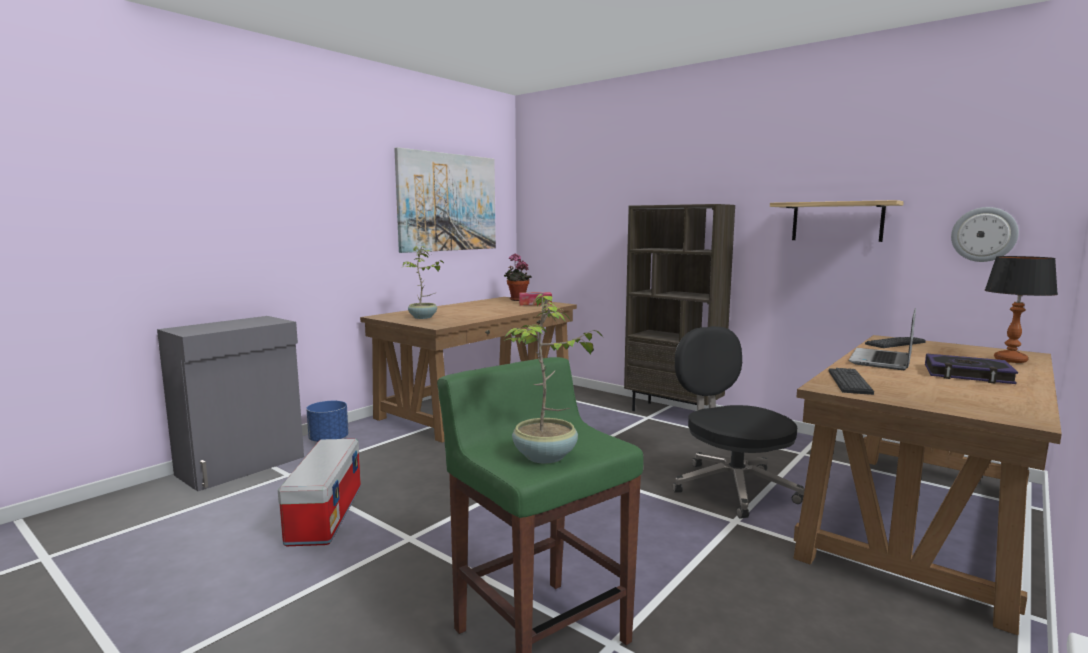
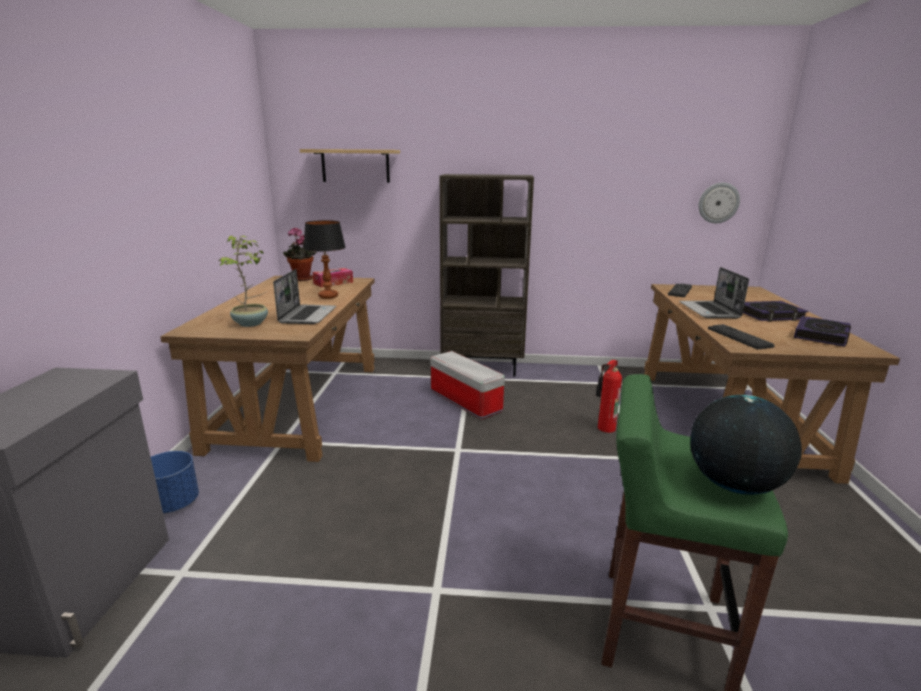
camera: 35 degrees left, 10 degrees up
storage box [278,439,361,546] -> storage box moved to [431,351,505,420]
picture [394,147,496,253] -> none
potted plant [504,294,603,464] -> globe [690,395,802,495]
black office chair [673,326,805,519] -> fire extinguisher [596,360,622,433]
shelf [770,200,904,242] -> shelf moved to [300,149,400,183]
table lamp [985,256,1058,363] -> table lamp moved to [303,220,346,299]
none -> laptop [273,269,336,324]
none -> book [794,316,851,347]

